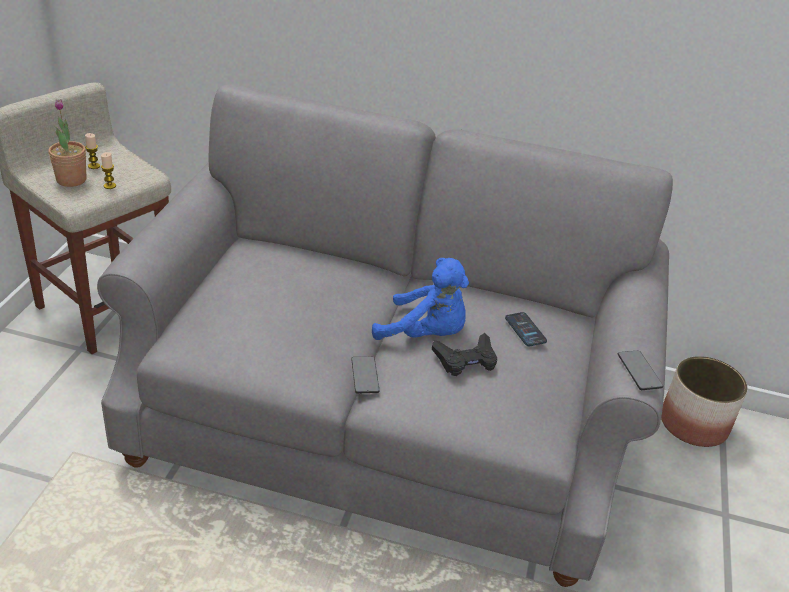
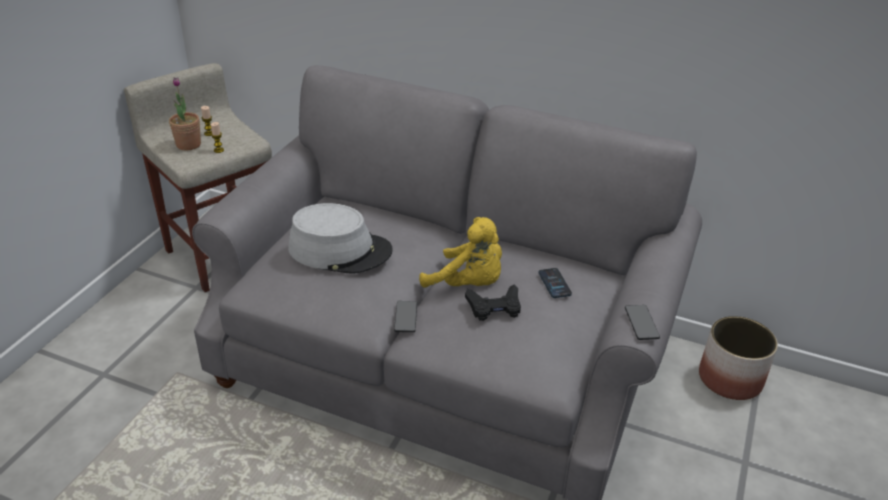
camera: 10 degrees right, 0 degrees up
blue plush toy [372,258,469,340] -> yellow plush toy [419,217,502,288]
none -> grey hat [288,203,393,274]

